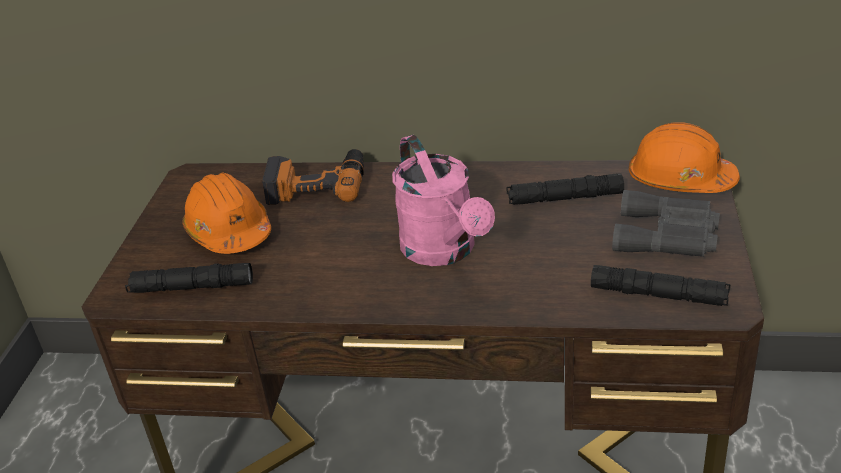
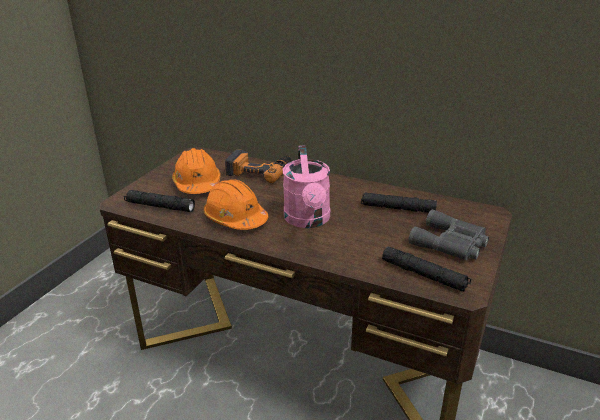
camera: 15 degrees right, 5 degrees down
orange hard hat [629,122,740,193] -> orange hard hat moved to [203,179,268,230]

